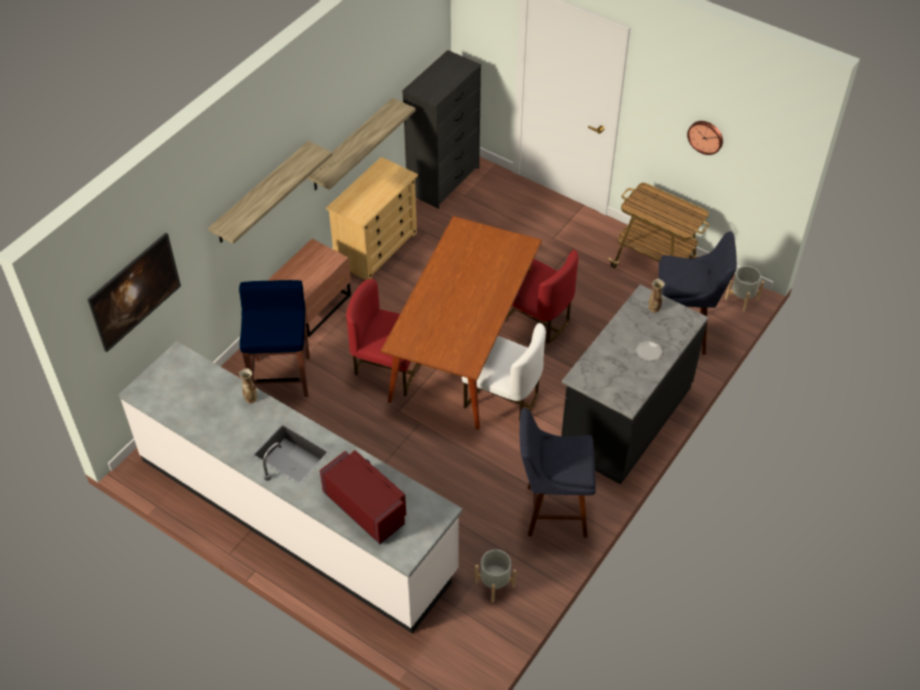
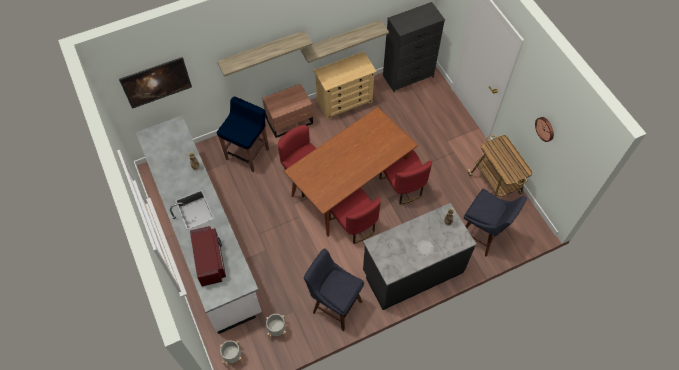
camera: 30 degrees right, 10 degrees up
white chair [462,323,546,421] -> red chair [330,188,381,244]
grey planter [725,266,764,312] -> grey planter moved to [220,341,244,368]

